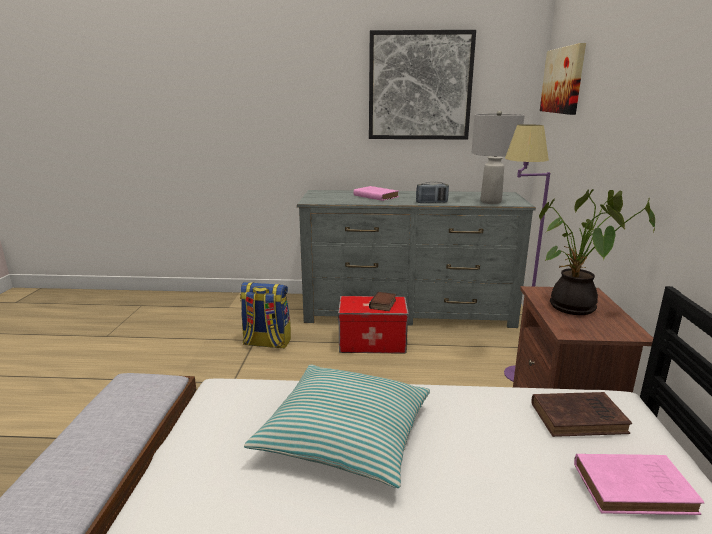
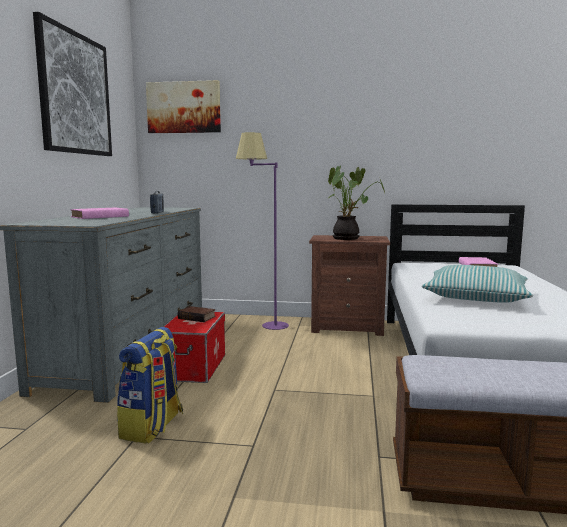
camera: 85 degrees left, 10 degrees down
grey table lamp [472,111,524,204] -> none
brown book [531,392,632,437] -> none

